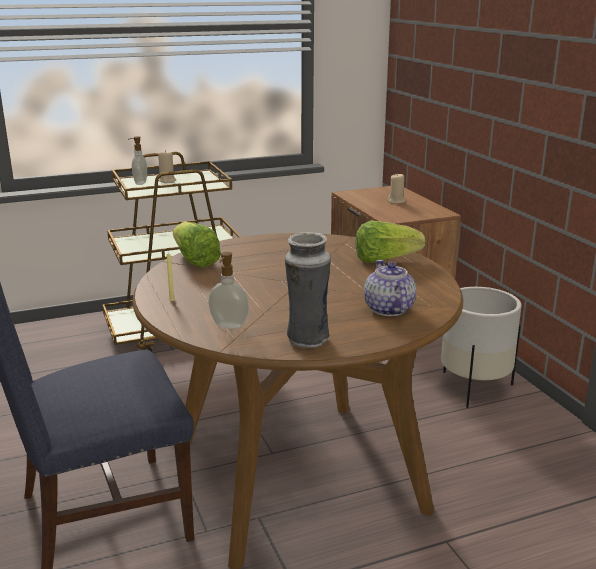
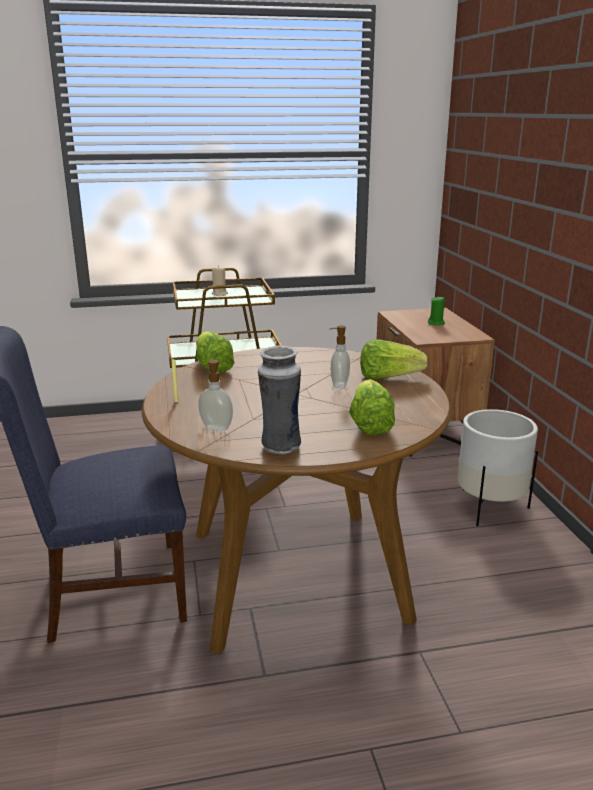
camera: 10 degrees right, 0 degrees up
soap dispenser [128,136,147,185] -> soap dispenser moved to [329,325,350,389]
teapot [364,260,416,316] -> lettuce [349,379,395,435]
beige candle [388,174,406,204] -> green candle [428,296,445,325]

